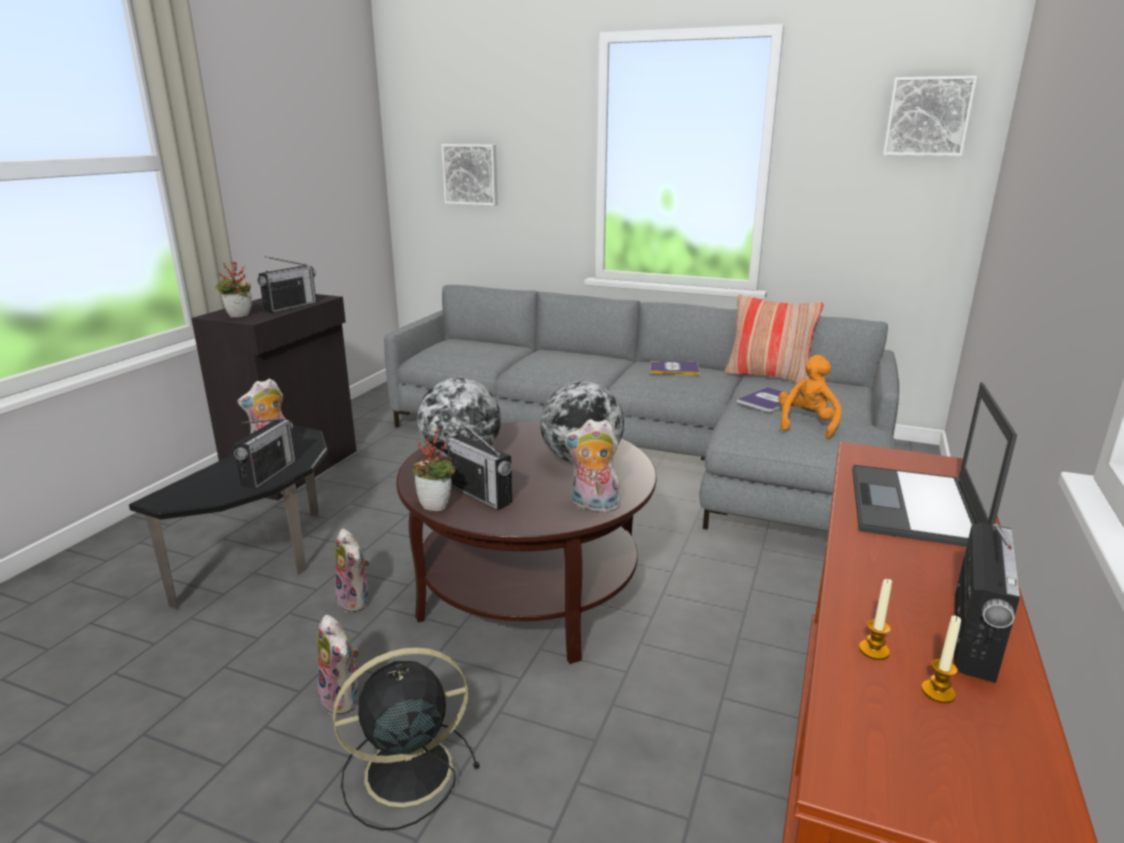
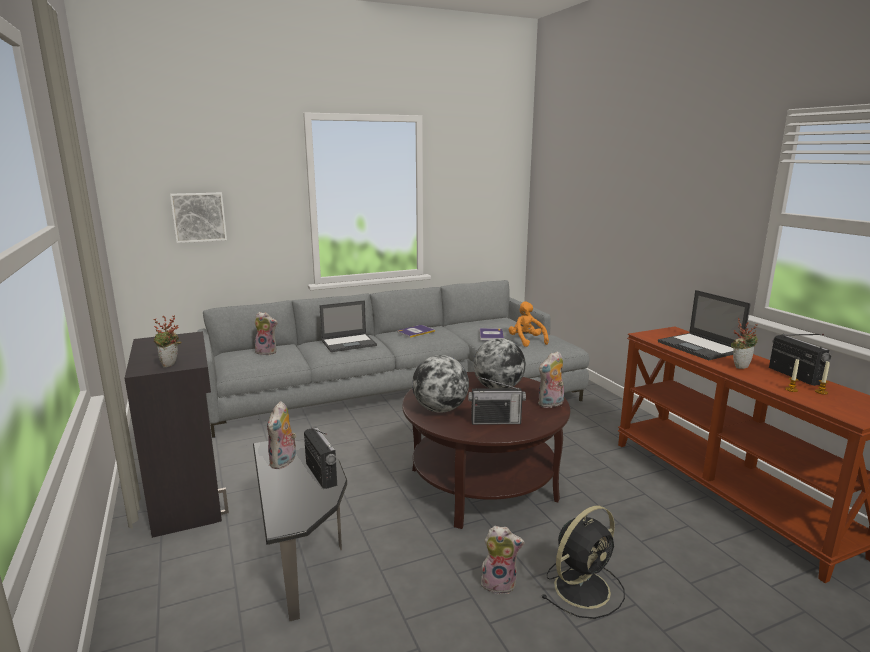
camera: 45 degrees left, 5 degrees down
radio [257,256,317,313] -> none
black fan [333,647,480,831] -> black fan turned 150 degrees counterclockwise [541,506,625,619]
plush toy [335,528,370,612] -> plush toy moved to [255,312,278,355]
potted plant [412,428,456,511] -> potted plant moved to [731,318,758,369]
pillow [724,295,823,383] -> none
picture [883,76,977,156] -> none
none -> laptop [319,300,377,352]

